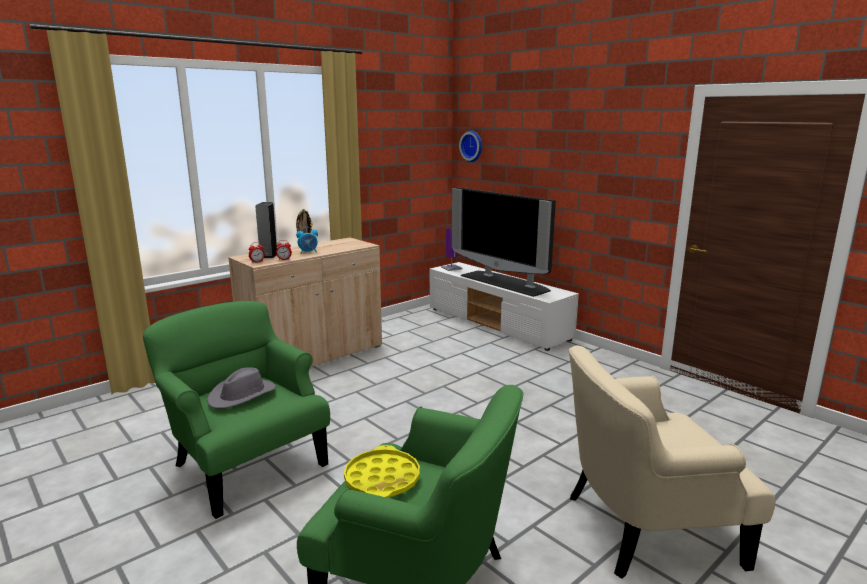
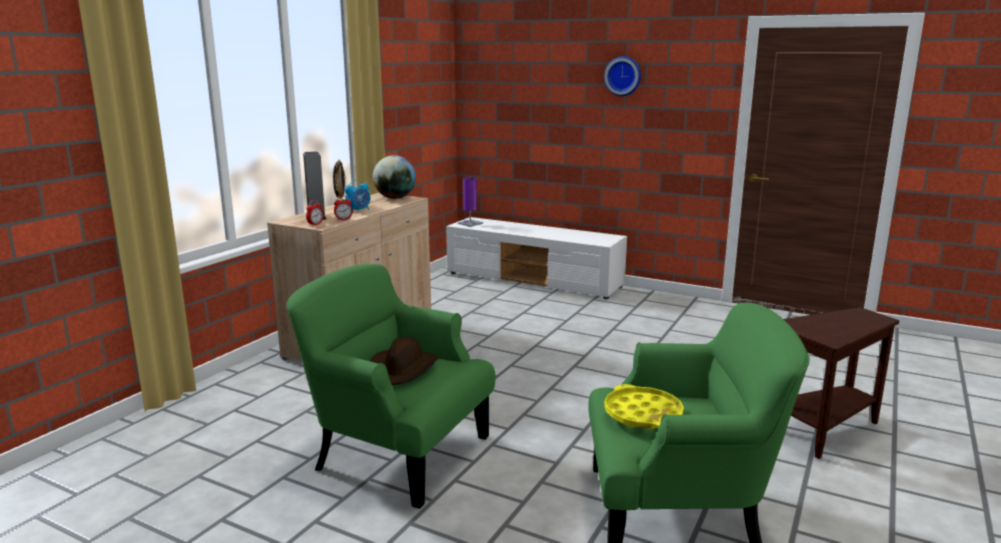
camera: 20 degrees left, 0 degrees up
grey hat [207,367,276,409] -> brown hat [370,337,438,385]
television [452,187,556,297] -> none
wall clock [459,130,482,162] -> wall clock moved to [604,56,641,96]
beige armchair [569,345,775,579] -> brown side table [784,307,899,459]
none -> globe [373,155,416,199]

